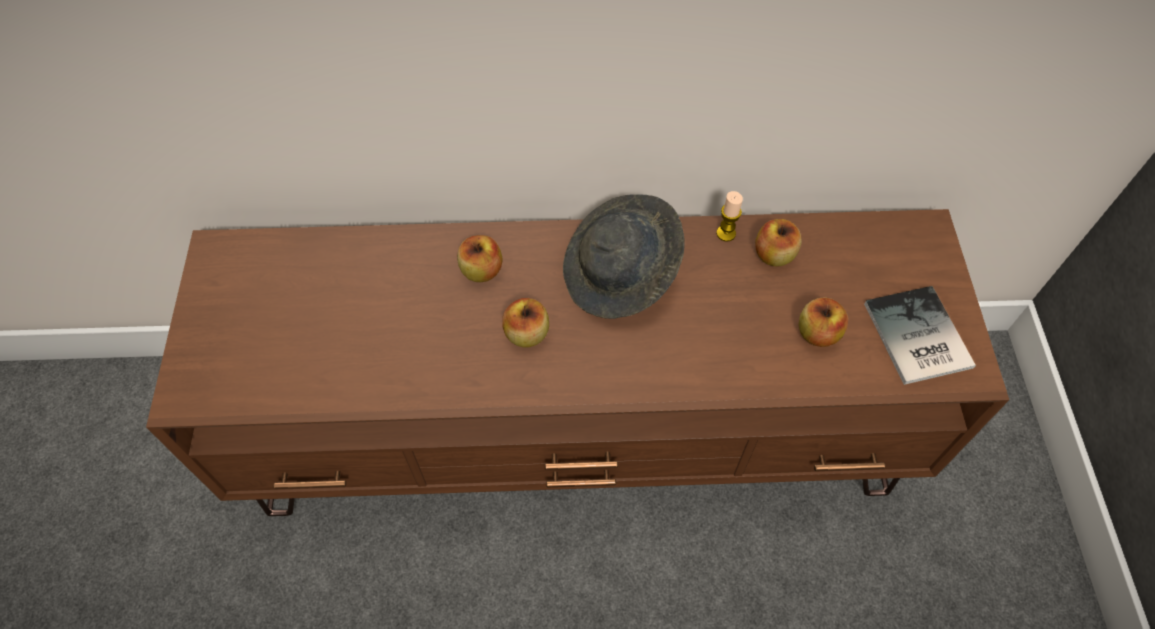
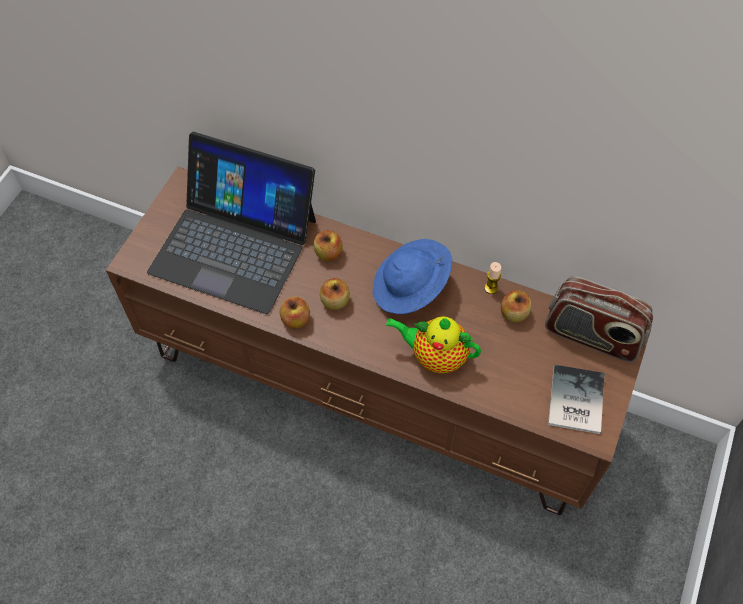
camera: 25 degrees right, 0 degrees up
grey hat [563,194,685,319] -> blue hat [373,239,452,314]
apple [798,297,848,347] -> apple moved to [280,297,310,329]
none -> laptop [147,132,316,314]
none -> teapot [386,316,481,374]
none -> radio [545,276,653,362]

